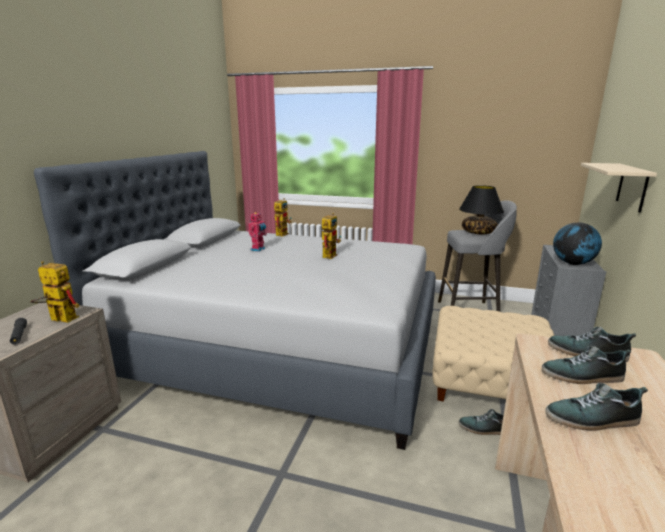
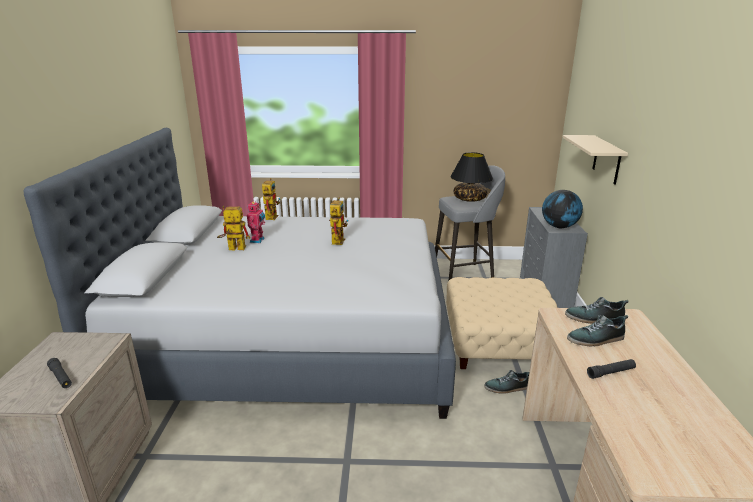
camera: 15 degrees left, 5 degrees up
toy robot [30,261,79,323] -> toy robot moved to [217,206,250,250]
shoe [545,383,648,431] -> black flashlight [587,359,636,379]

